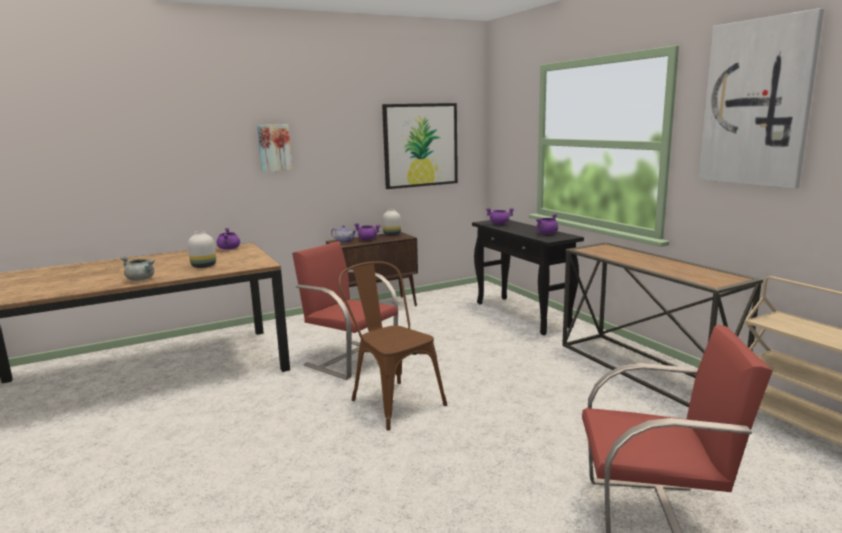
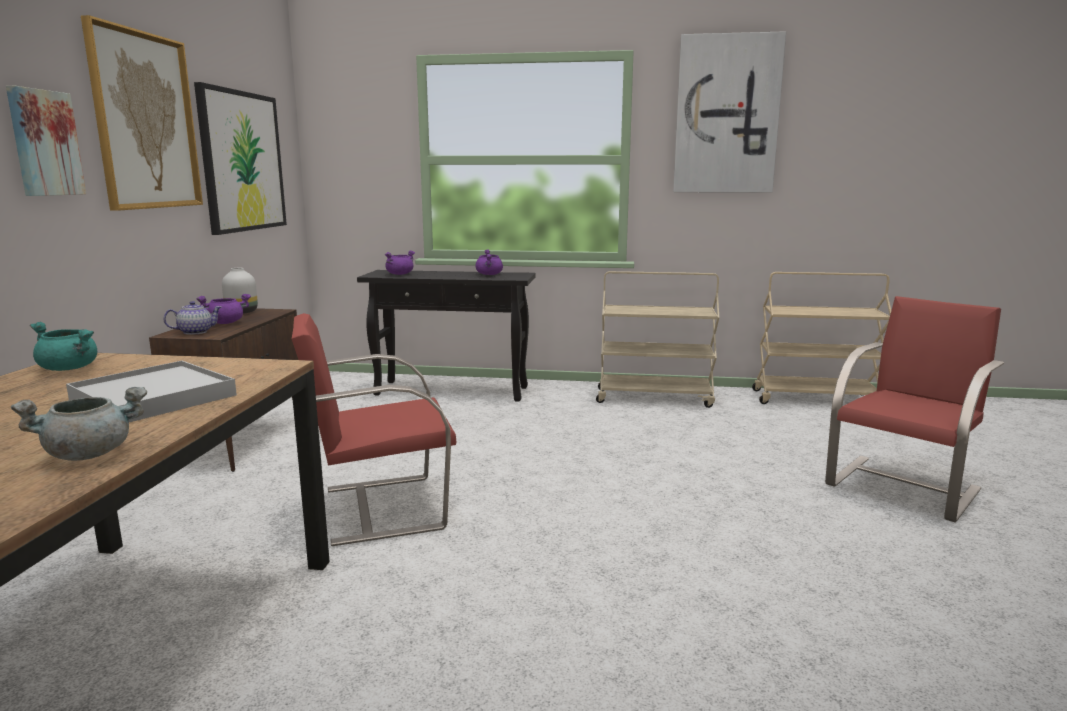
camera: 55 degrees left, 0 degrees up
white vase [188,231,216,268] -> white tray [66,361,237,422]
purple cooking pot [217,228,240,250] -> turquoise cooking pot [30,322,97,371]
brown chair [338,261,447,431] -> none
console table [562,243,763,407] -> beige cart [596,271,719,408]
none -> picture [81,15,203,211]

